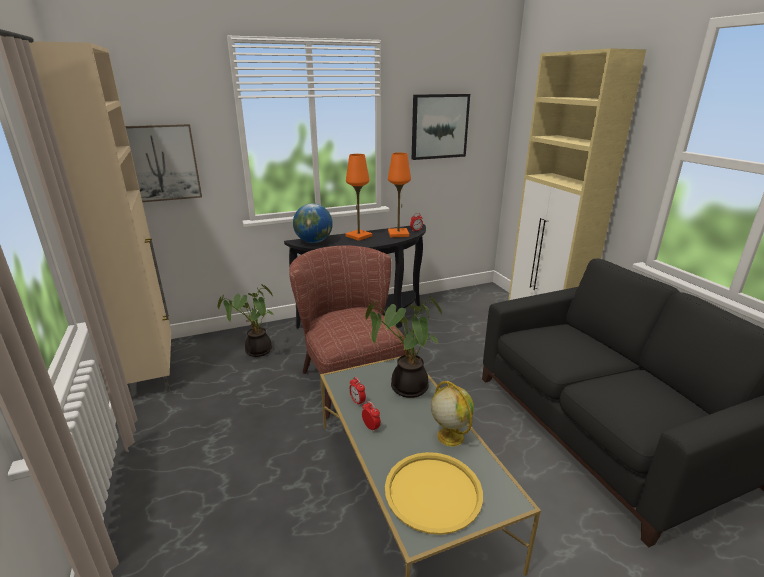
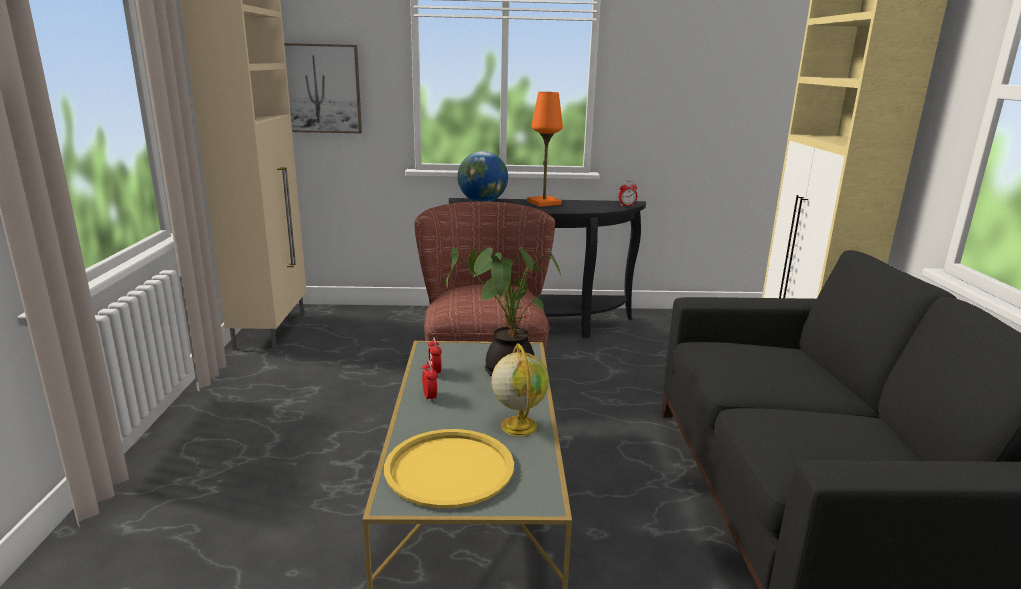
camera: 20 degrees right, 5 degrees down
potted plant [218,284,274,357] -> none
orange table lamp [388,152,411,237] -> none
picture [412,94,470,160] -> none

